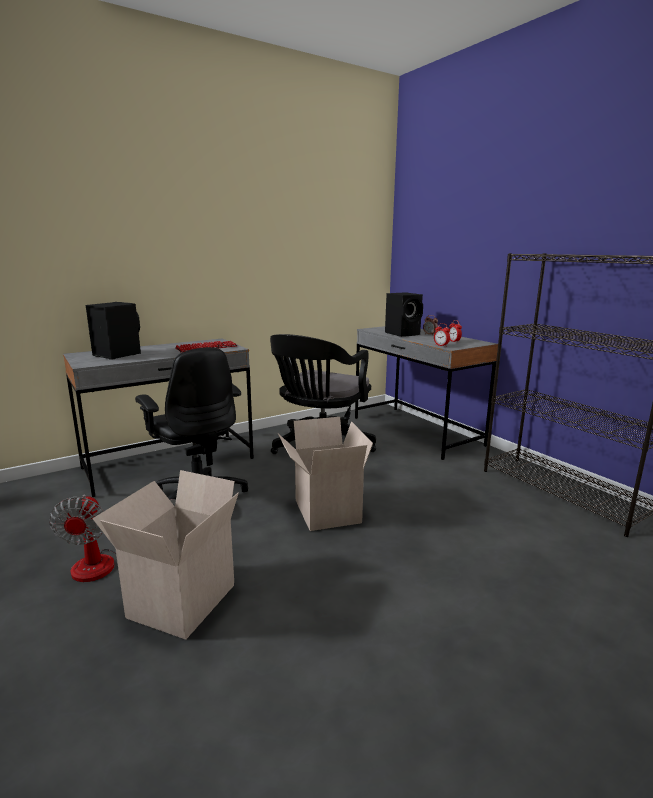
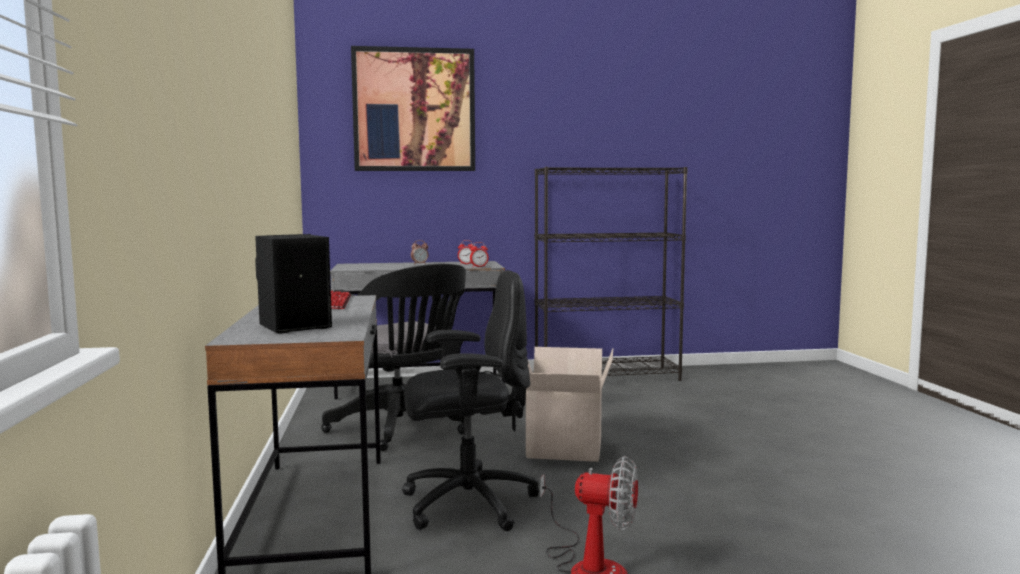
camera: 65 degrees left, 10 degrees down
cardboard box [93,470,238,640] -> none
black speaker [385,292,423,337] -> none
none -> picture [351,46,475,171]

